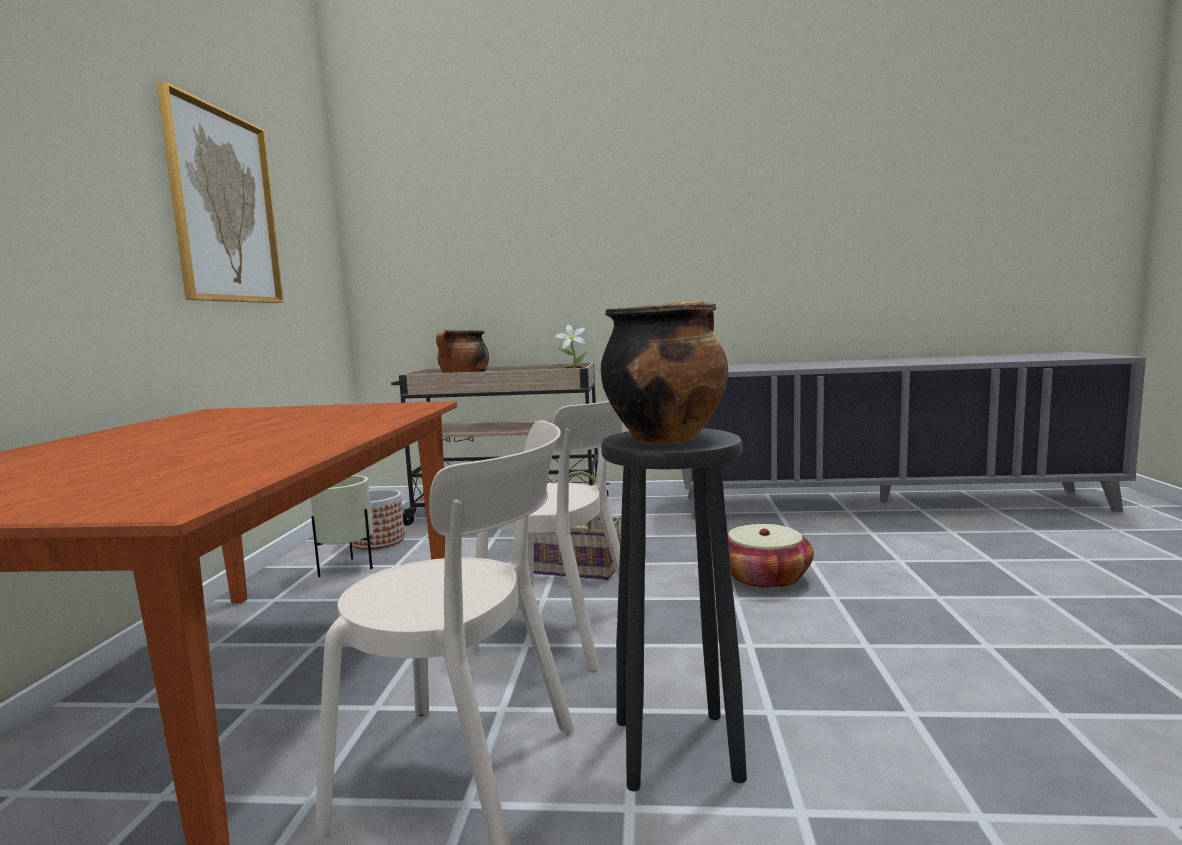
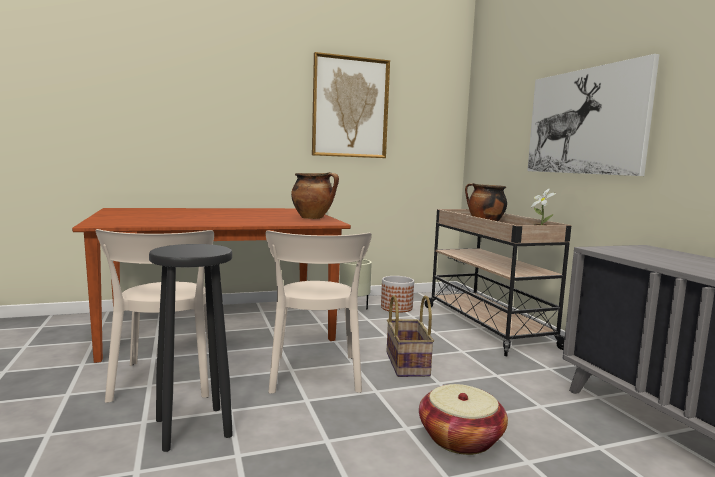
camera: 65 degrees right, 0 degrees up
cooking pot [600,300,728,444] -> cooking pot moved to [291,172,339,219]
none -> picture [527,54,659,176]

